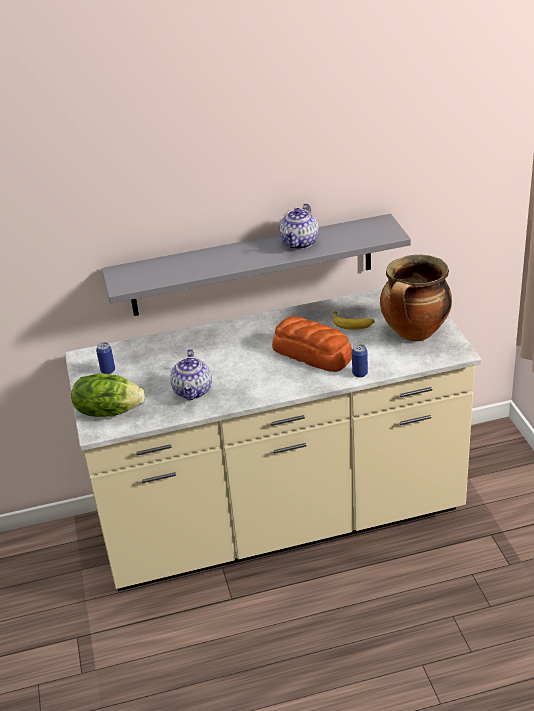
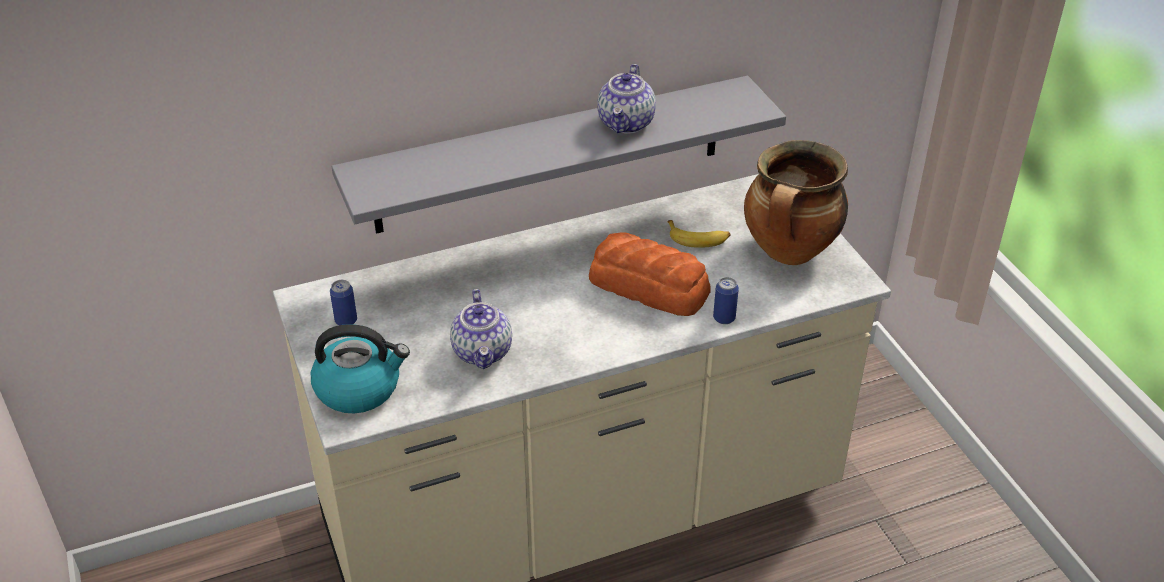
camera: 10 degrees left, 5 degrees up
lettuce [71,373,145,417] -> kettle [311,324,410,413]

